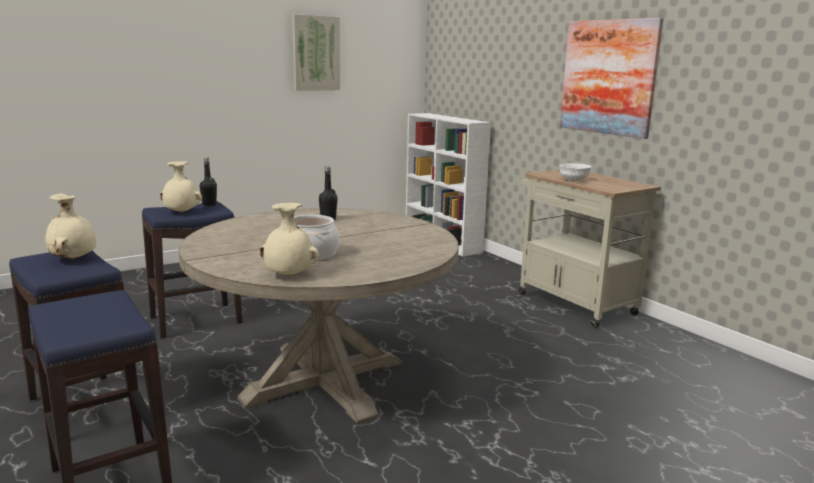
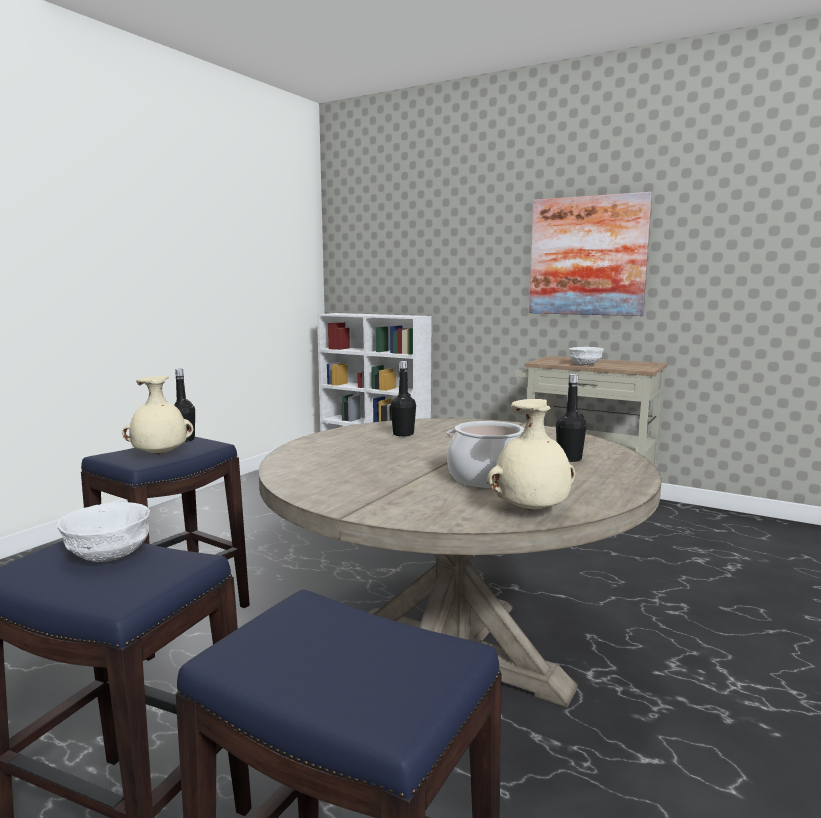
camera: 25 degrees left, 5 degrees down
beige vase [46,193,96,259] -> white bowl [56,502,150,562]
picture [292,14,340,91] -> none
none -> black bottle [556,374,587,462]

